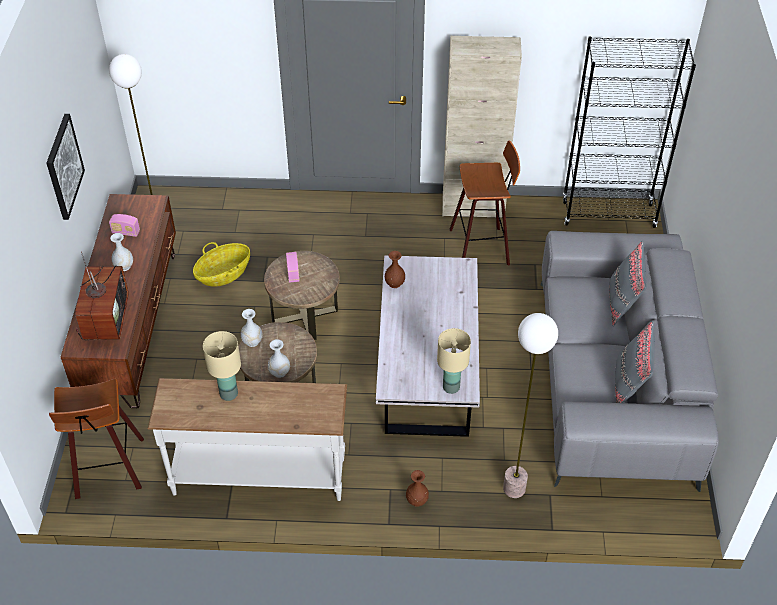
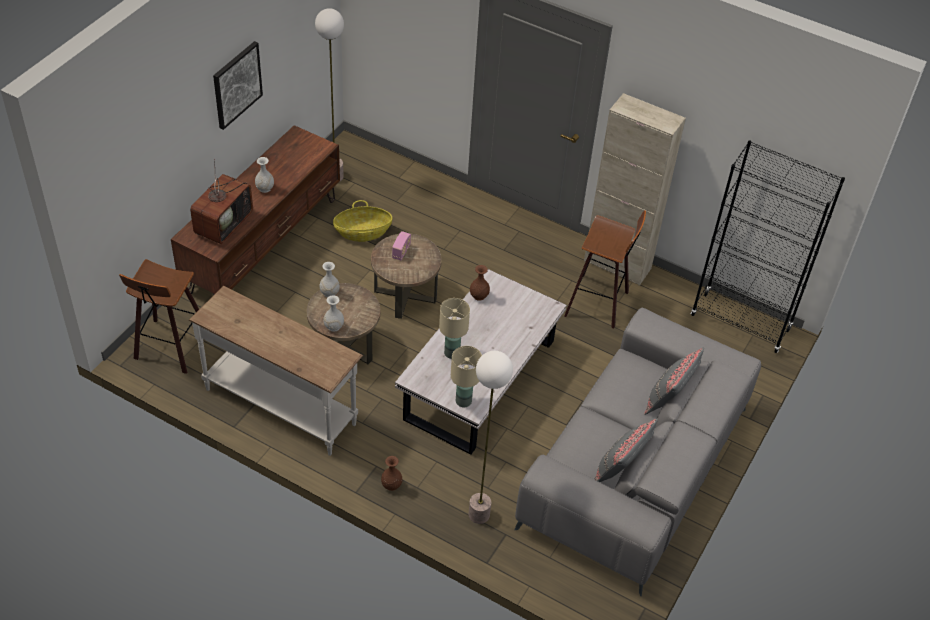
camera: 25 degrees right, 0 degrees up
radio [109,214,140,237] -> none
beige table lamp [203,331,241,401] -> beige table lamp moved to [439,298,470,359]

